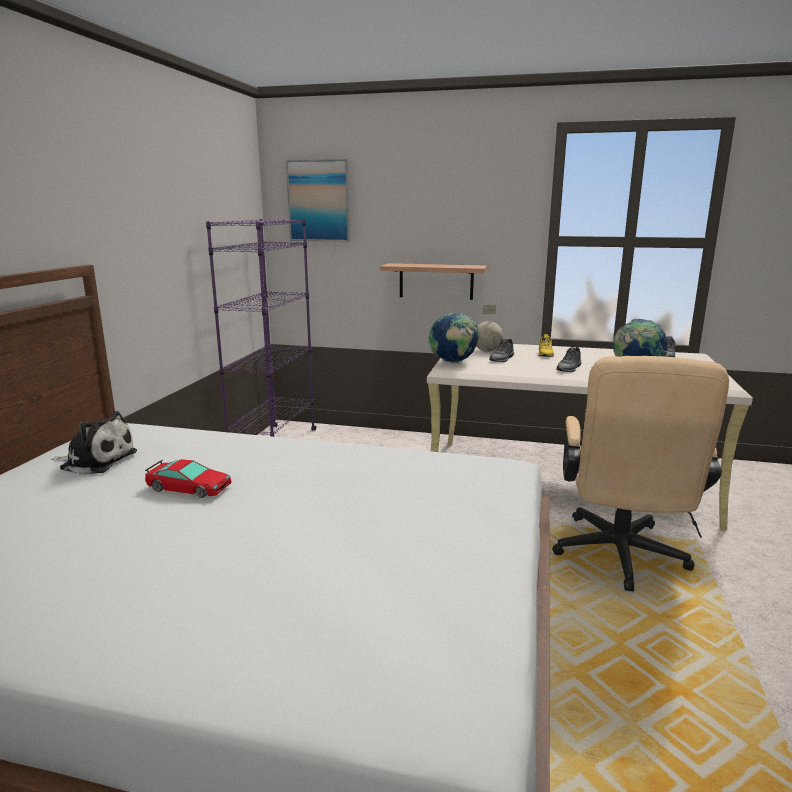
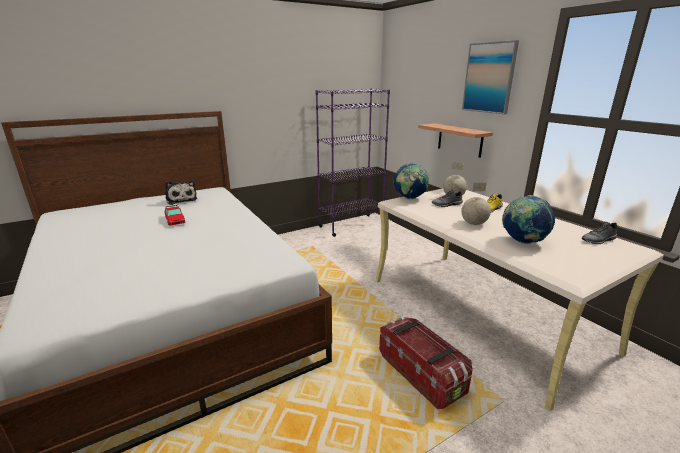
camera: 45 degrees right, 5 degrees up
picture [286,159,350,242] -> picture moved to [462,40,519,114]
beige office chair [552,356,729,591] -> storage box [379,317,473,409]
grey shoe [556,347,581,372] -> globe [461,183,491,225]

